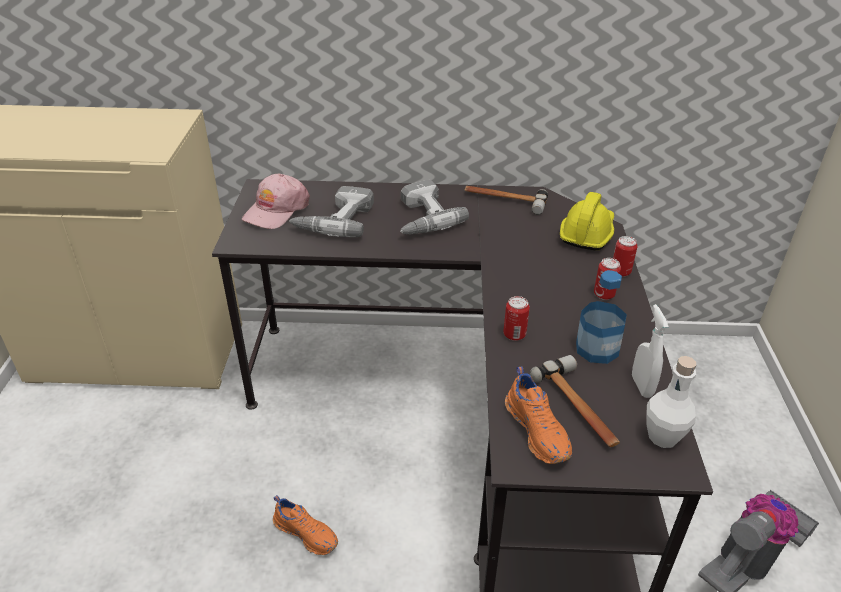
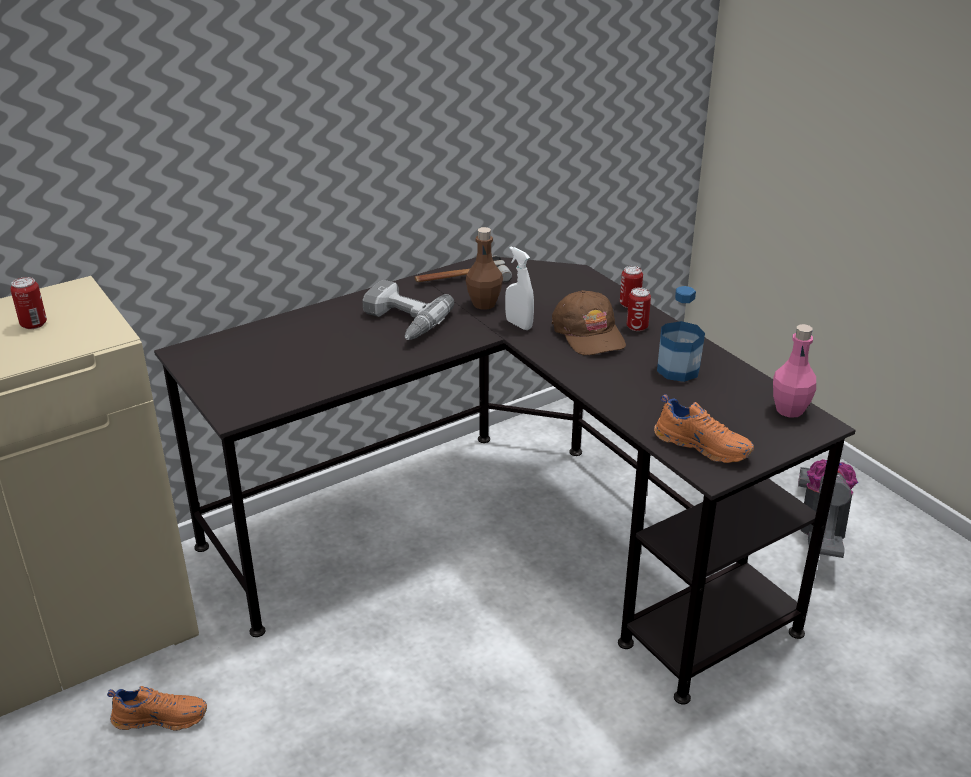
camera: 35 degrees left, 5 degrees down
pink cap [242,174,310,229] -> none
orange shoe [273,495,338,555] -> orange shoe moved to [107,686,207,731]
power drill [289,186,374,237] -> none
can [503,296,530,341] -> can moved to [10,277,47,329]
hammer [530,355,620,447] -> none
yellow hard hat [560,192,614,250] -> none
white spray bottle [632,304,669,398] -> white spray bottle moved to [505,246,534,330]
white bottle [646,356,696,448] -> pink bottle [773,324,816,418]
none -> brown bottle [466,227,503,310]
none -> brown cap [552,290,626,355]

